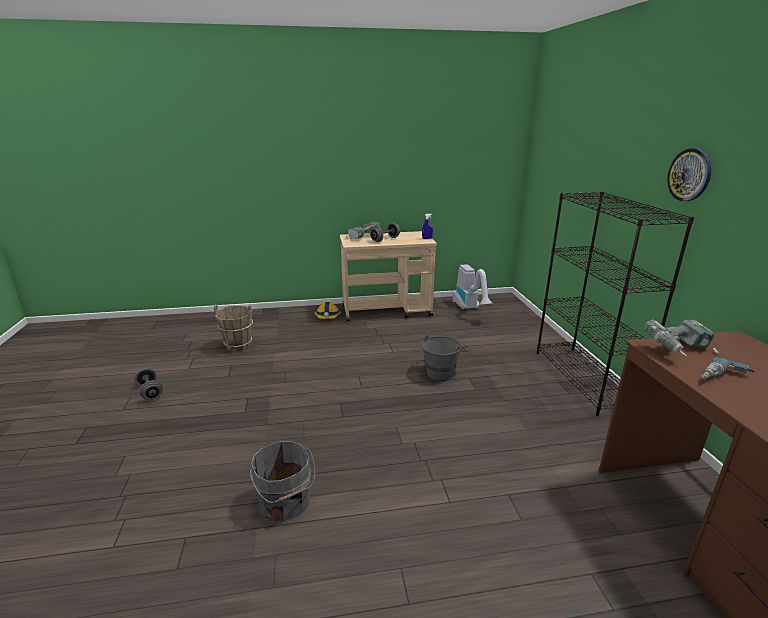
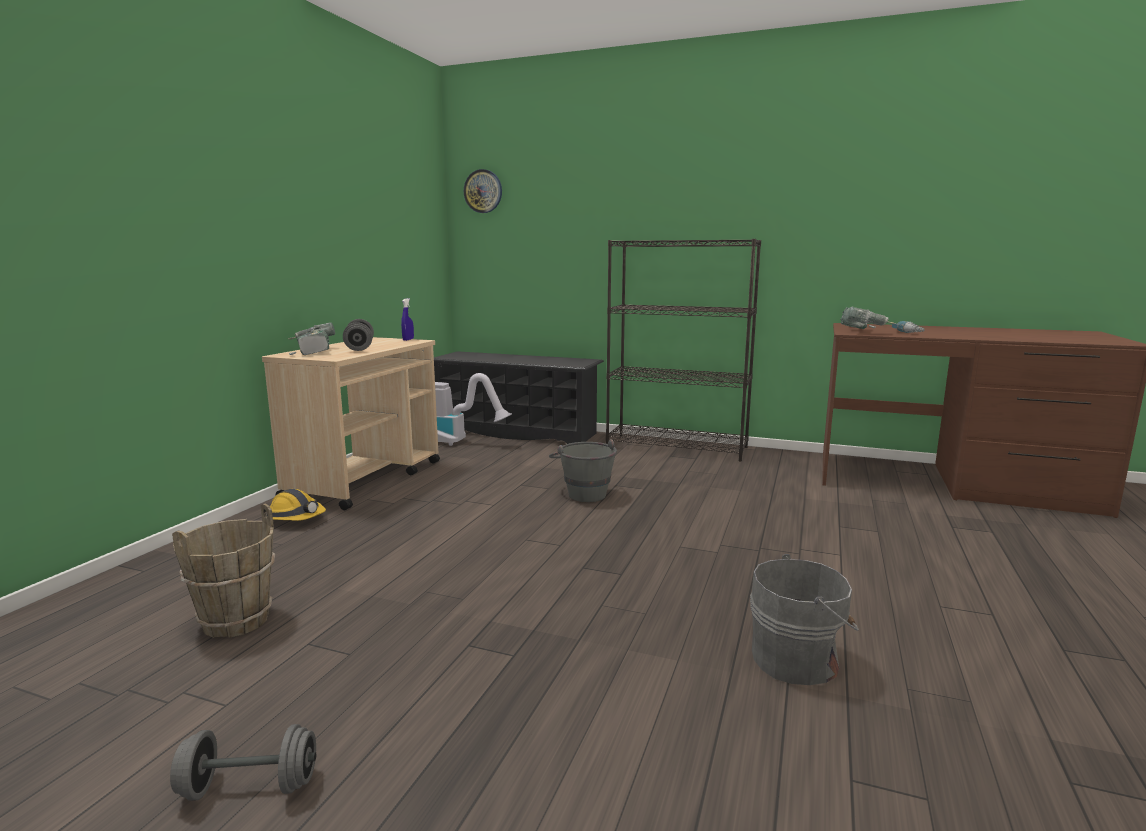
camera: 60 degrees left, 10 degrees down
wall clock [667,148,711,201] -> wall clock moved to [464,169,502,213]
none -> black shoe rack [434,351,604,444]

